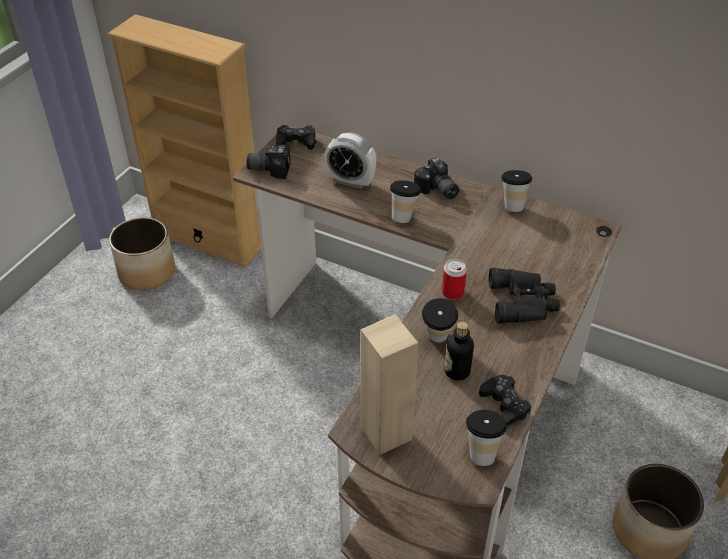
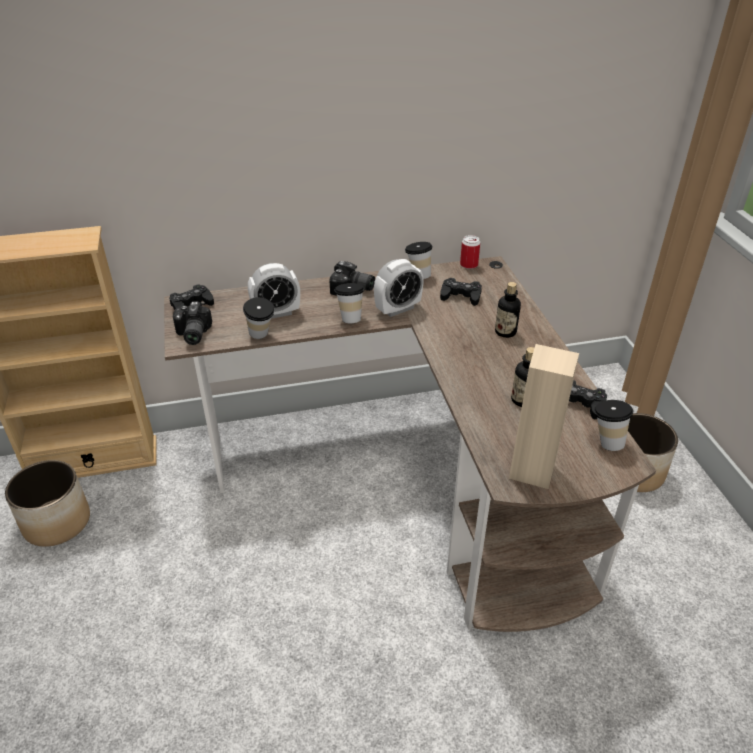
camera: 40 degrees left, 5 degrees down
camera [246,144,290,179] -> camera turned 60 degrees counterclockwise [173,301,212,345]
cup [422,298,458,343] -> cup moved to [243,297,275,339]
can [442,259,467,300] -> can moved to [460,235,480,269]
black binoculars [489,268,560,324] -> bottle [495,282,521,338]
none -> alarm clock [374,259,424,317]
none -> black game controller [440,278,482,306]

